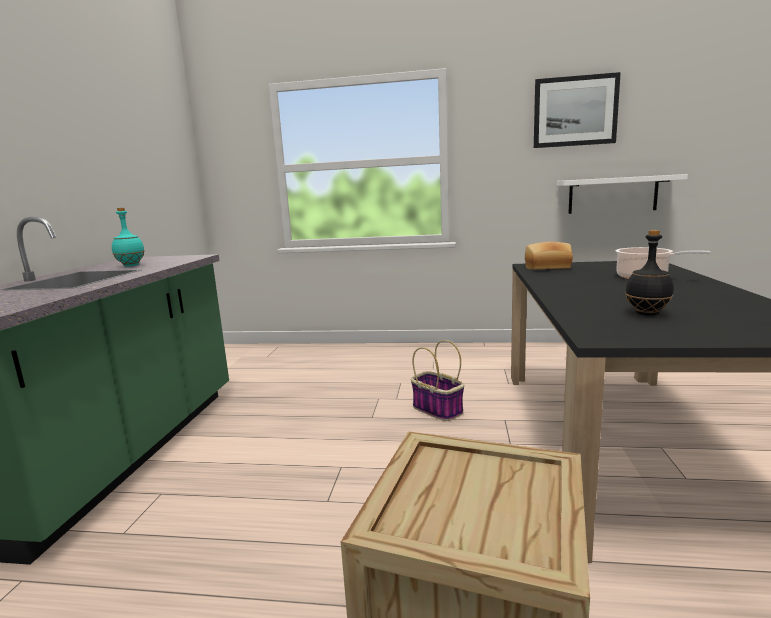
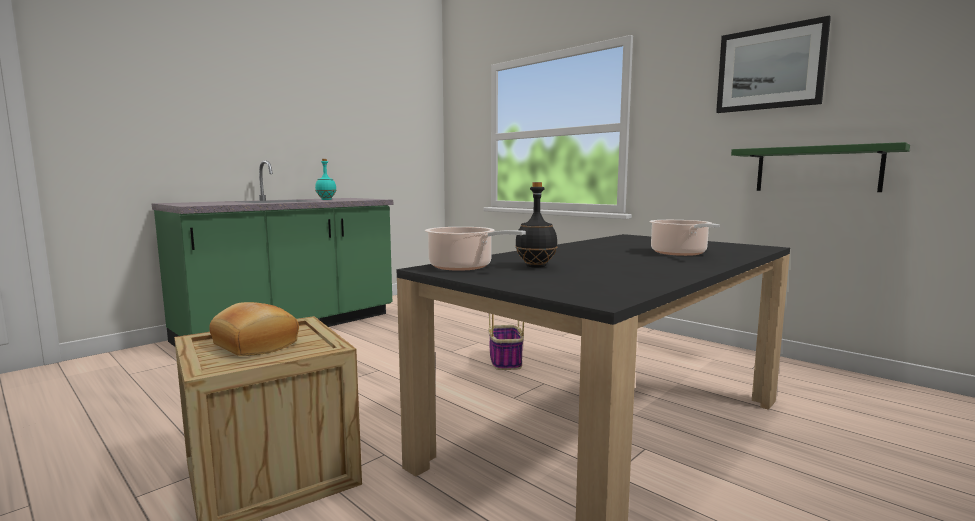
camera: 35 degrees right, 5 degrees down
bread [525,242,573,270] -> bread moved to [209,302,299,356]
white shelf [557,174,688,214] -> green shelf [731,142,910,192]
none -> cooking pot [425,227,526,271]

